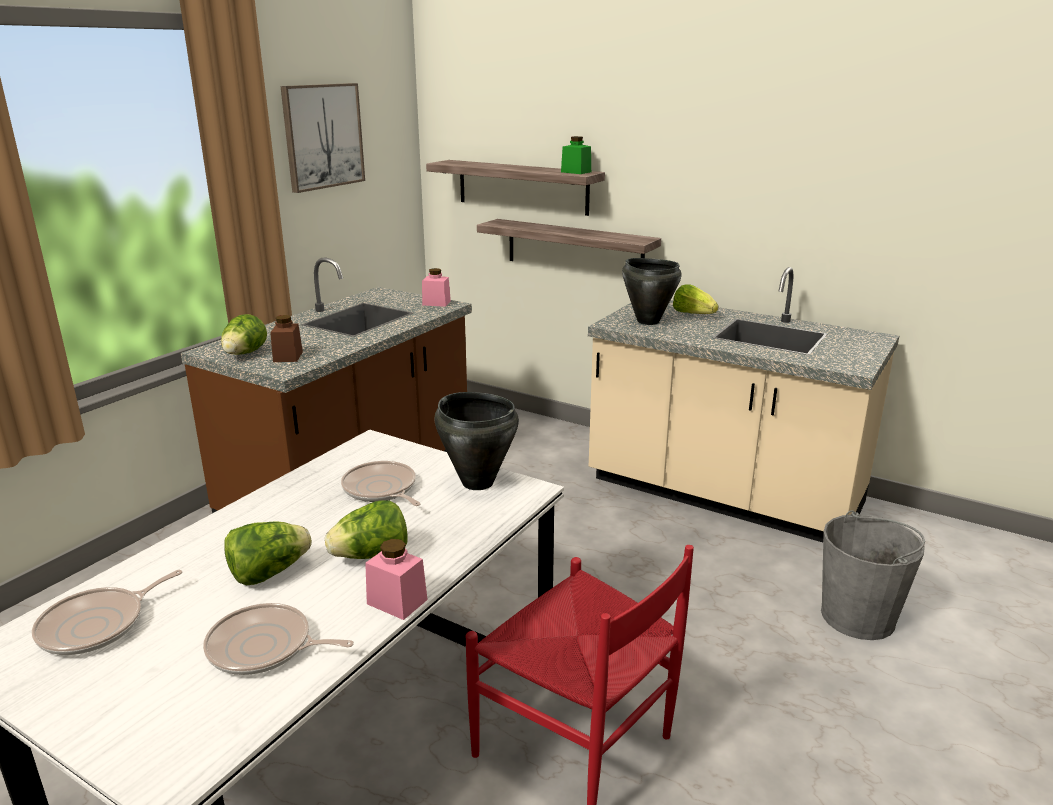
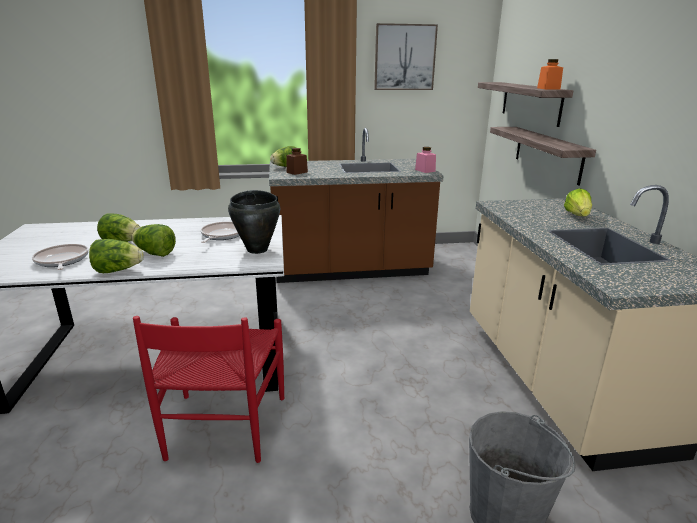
camera: 50 degrees right, 0 degrees up
frying pan [32,570,182,655] -> none
pink jar [365,539,428,620] -> lettuce [89,239,144,273]
green jar [561,136,591,174] -> orange jar [537,59,563,89]
black cooking pot [622,258,682,325] -> none

